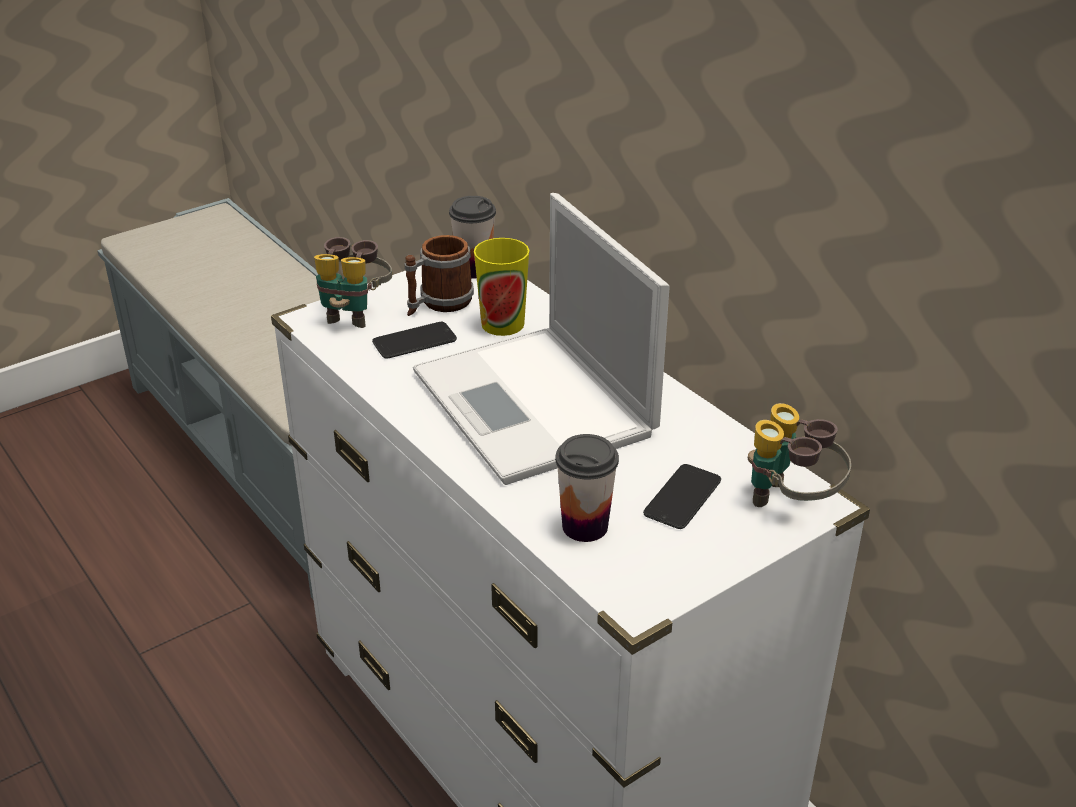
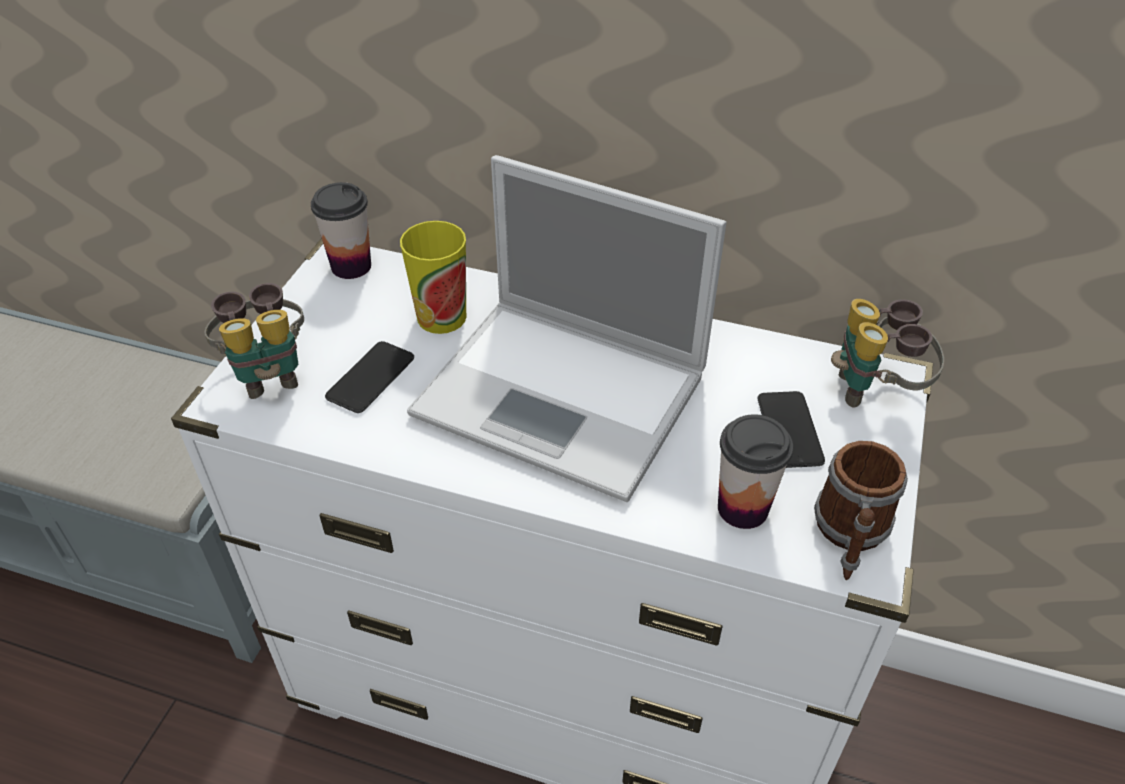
camera: 35 degrees left, 10 degrees up
mug [405,235,474,316] -> mug moved to [814,441,908,580]

